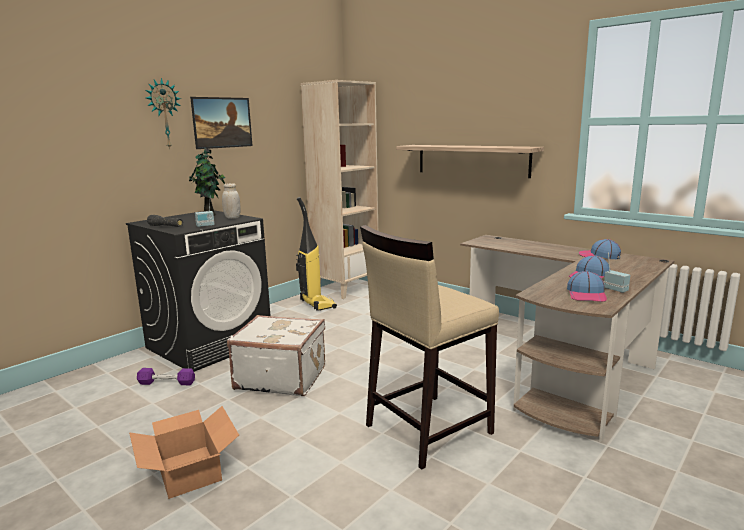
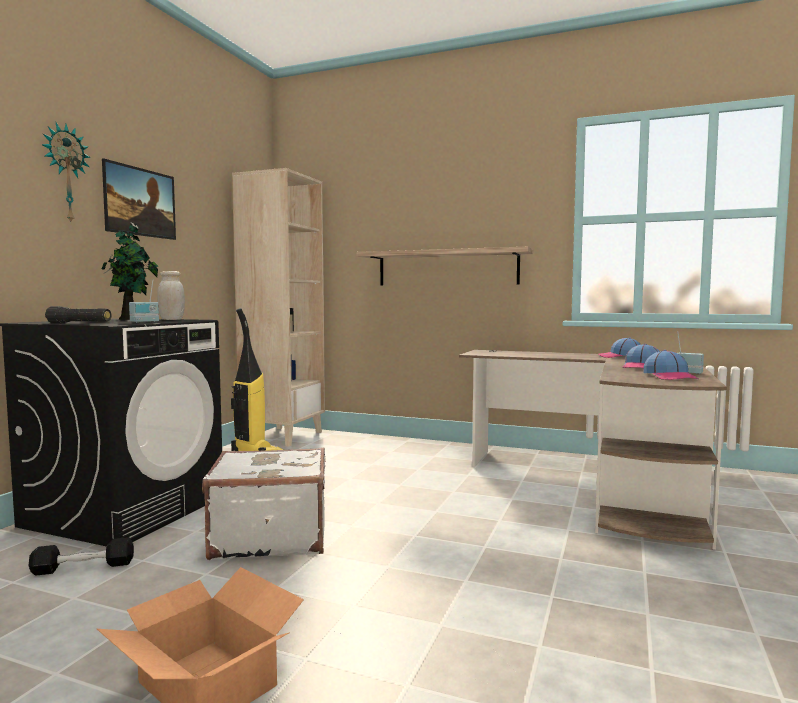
camera: 20 degrees left, 10 degrees down
purple dumbbell [137,368,195,385] -> black dumbbell [28,537,134,576]
beige stool [360,225,499,470] -> none

